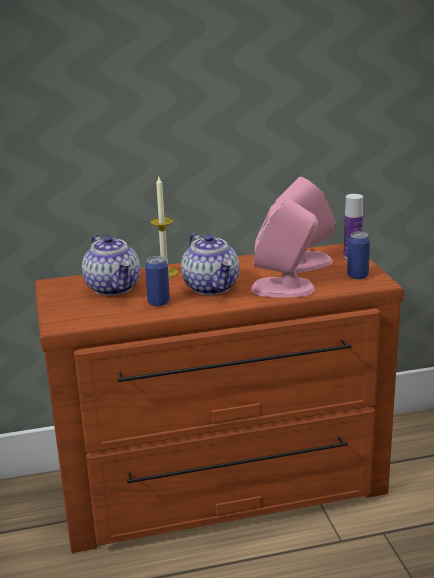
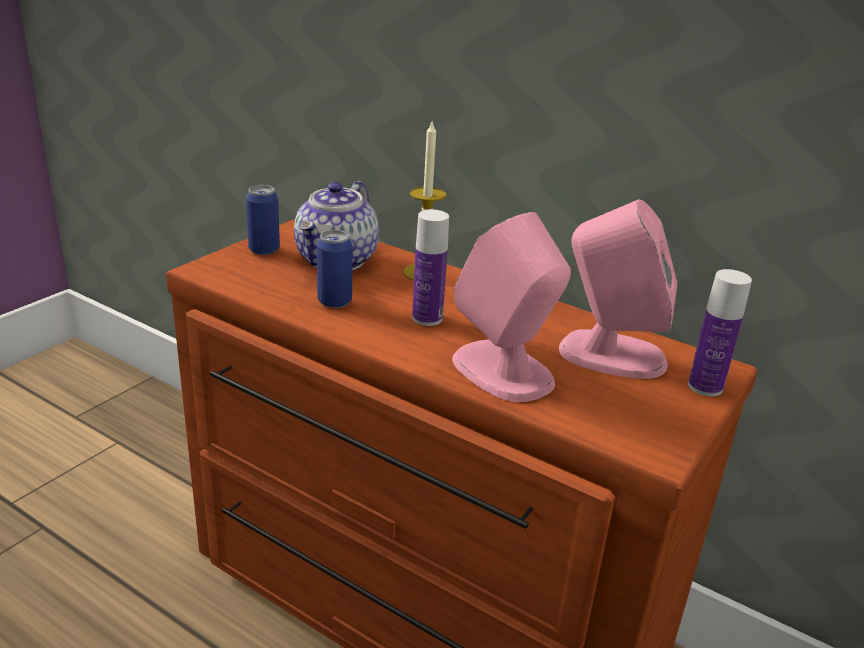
camera: 45 degrees right, 5 degrees up
teapot [181,233,239,295] -> bottle [412,210,449,326]
can [347,232,370,279] -> can moved to [246,185,280,255]

